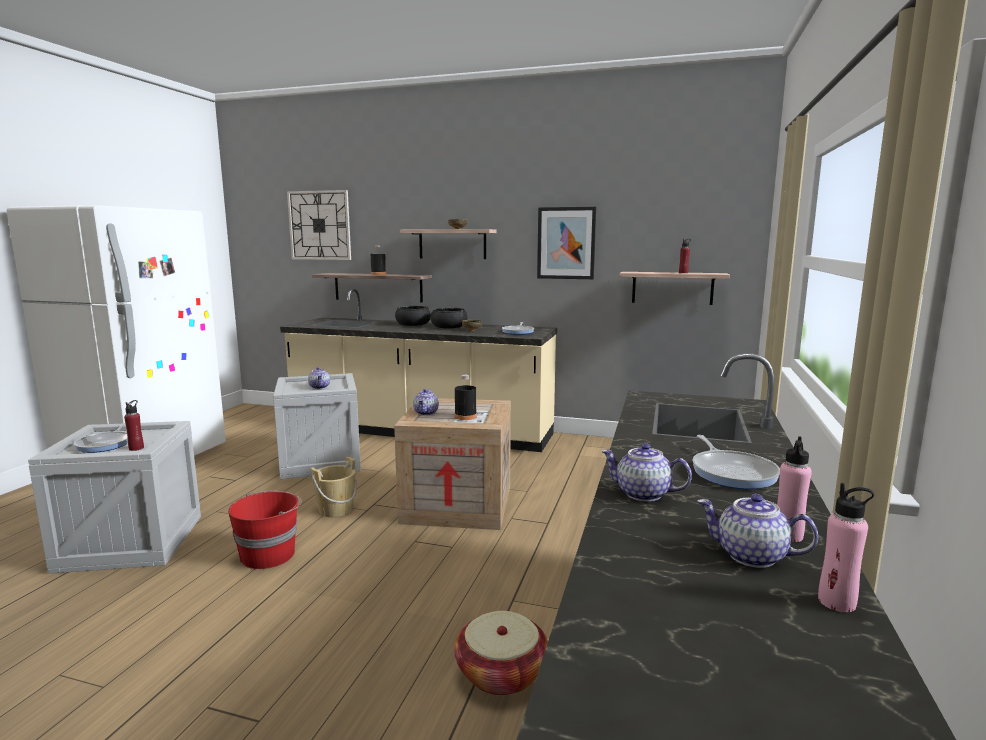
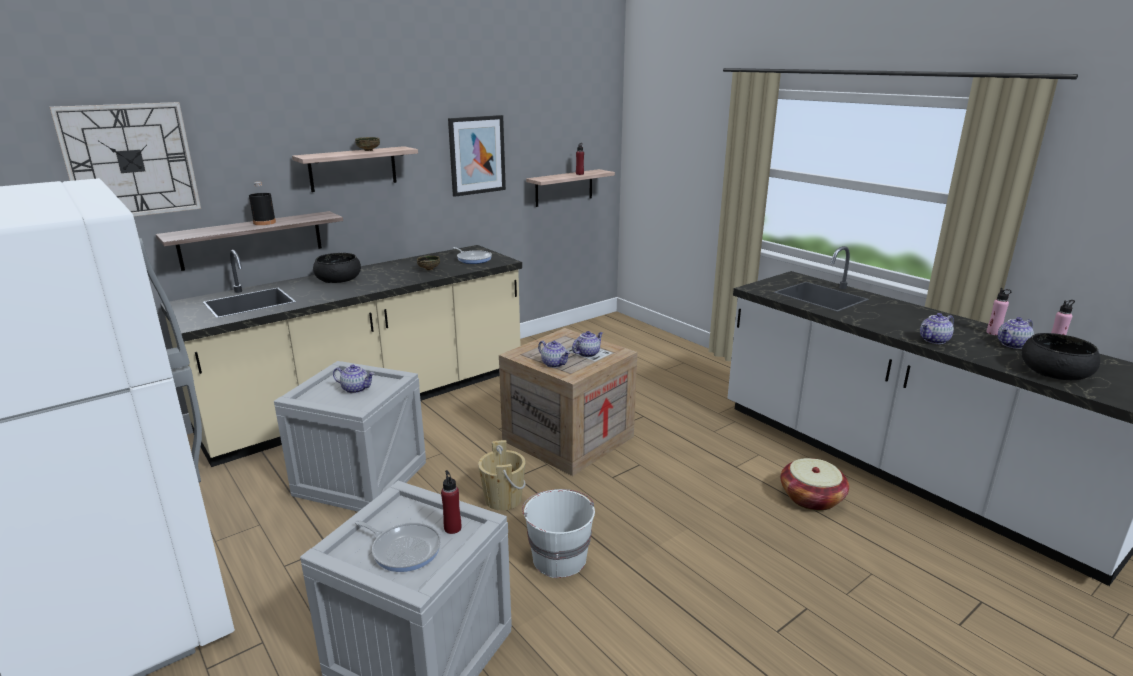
camera: 55 degrees left, 10 degrees up
red bucket [228,491,302,569] -> white bucket [522,489,595,578]
black bowl [431,308,467,328] -> black bowl moved to [1022,333,1100,380]
black bottle [455,375,477,420] -> teapot [572,331,603,357]
frying pan [692,435,780,489] -> none

